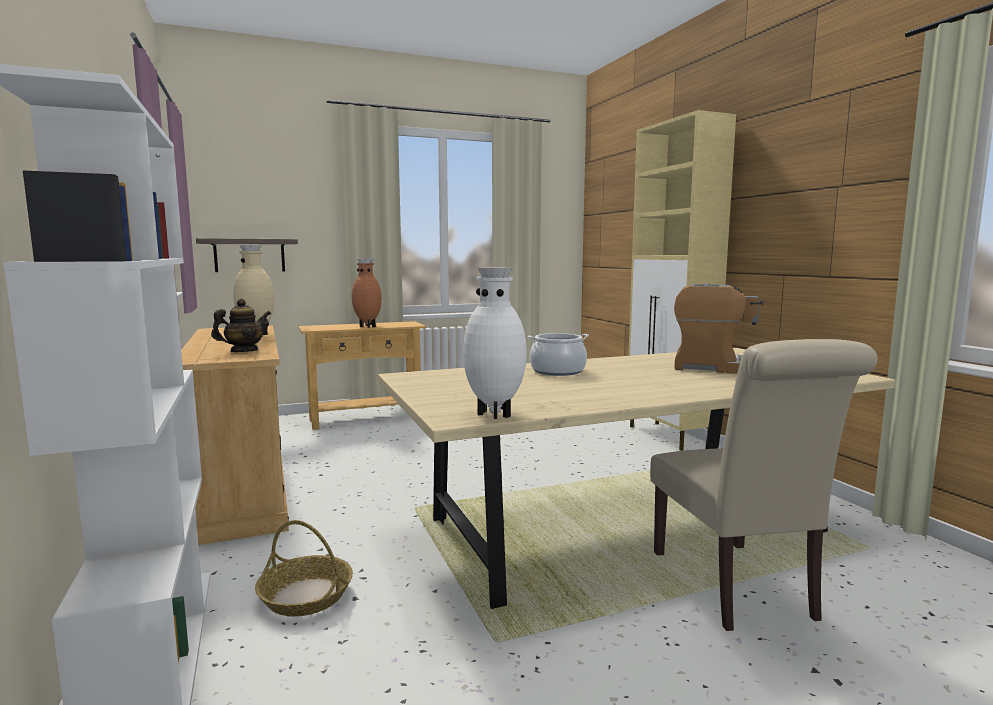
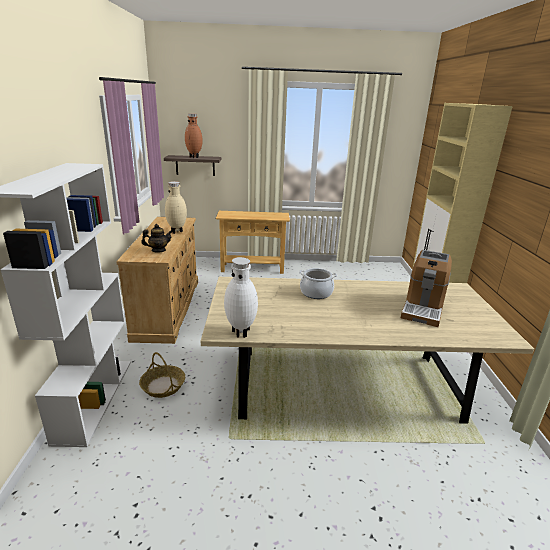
camera: 20 degrees right, 15 degrees up
brown vase [352,259,382,328] -> brown vase moved to [185,113,203,158]
beige chair [650,339,877,631] -> none
coffee machine [674,283,764,374] -> coffee machine turned 75 degrees clockwise [401,250,452,327]

